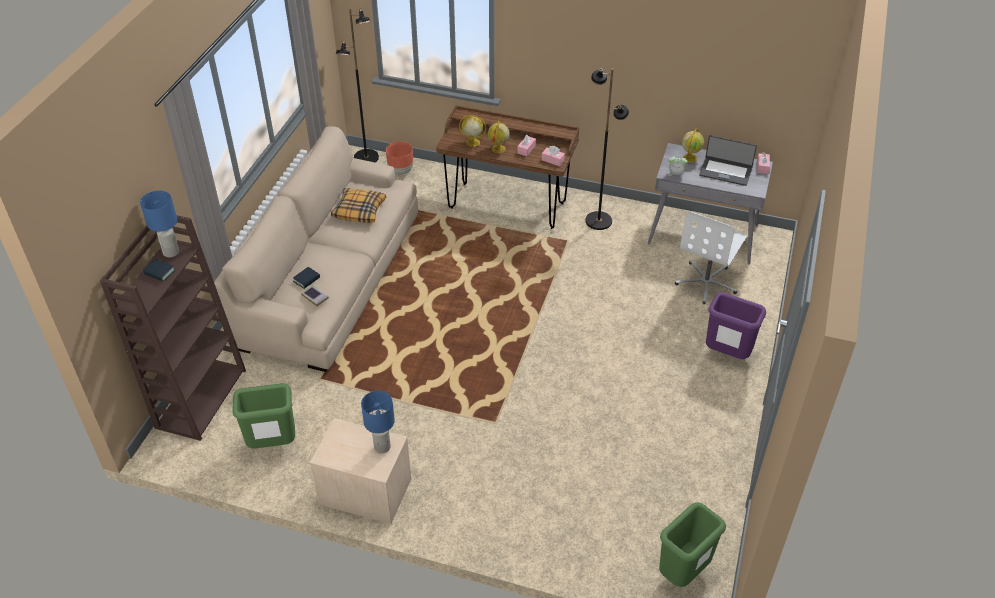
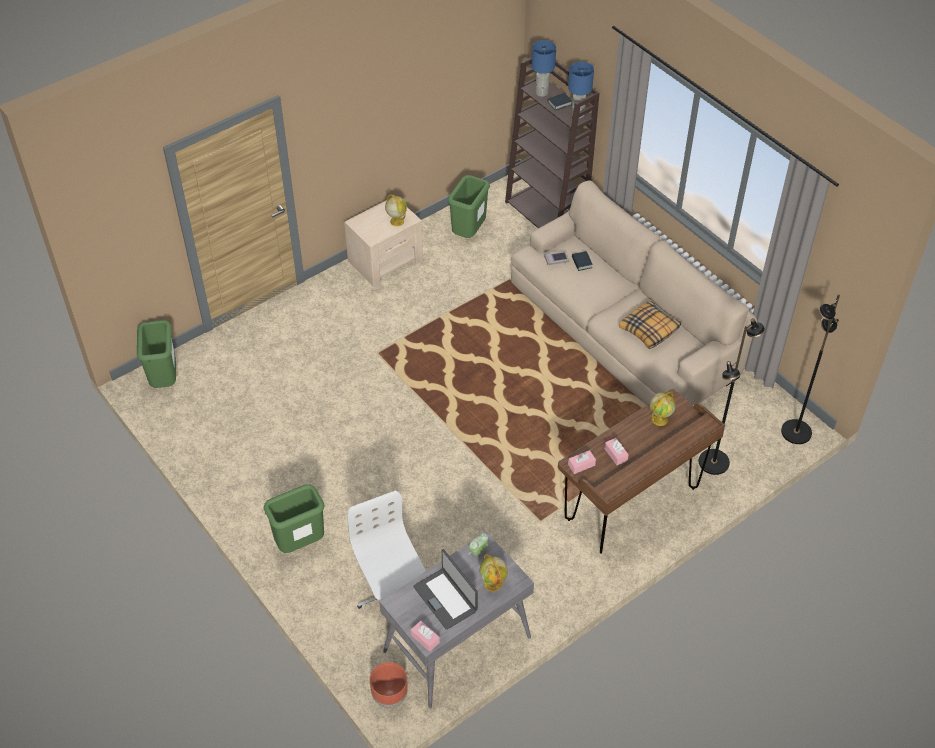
camera: 125 degrees right, 5 degrees up
blue table lamp [361,391,395,453] -> blue table lamp moved to [531,40,556,97]
brown planter [386,142,413,175] -> brown planter moved to [370,662,408,708]
globe [488,119,510,153] -> globe moved to [385,195,407,226]
black floor lamp [585,68,629,230] -> black floor lamp moved to [699,318,765,475]
laptop [699,135,757,186] -> laptop turned 90 degrees counterclockwise [413,549,478,630]
purple trash can [706,292,766,359] -> green trash can [263,484,325,553]

